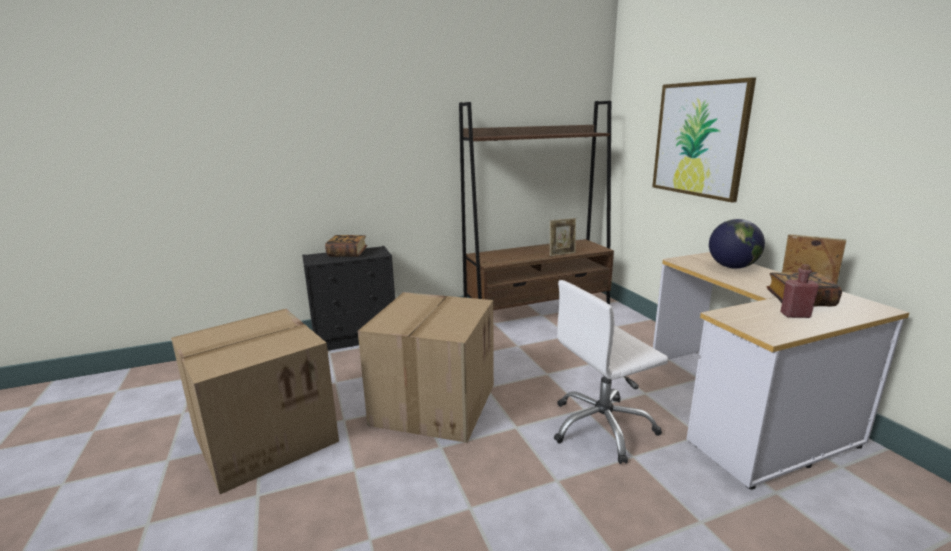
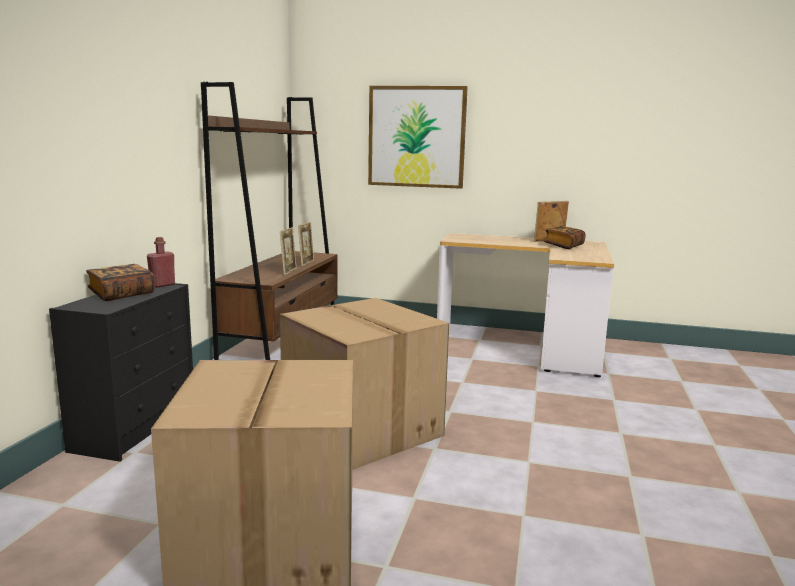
camera: 55 degrees left, 5 degrees down
white office chair [554,280,668,464] -> none
globe [709,219,765,269] -> none
red bottle [780,264,819,318] -> red bottle moved to [147,237,175,288]
none -> picture frame [280,227,297,275]

